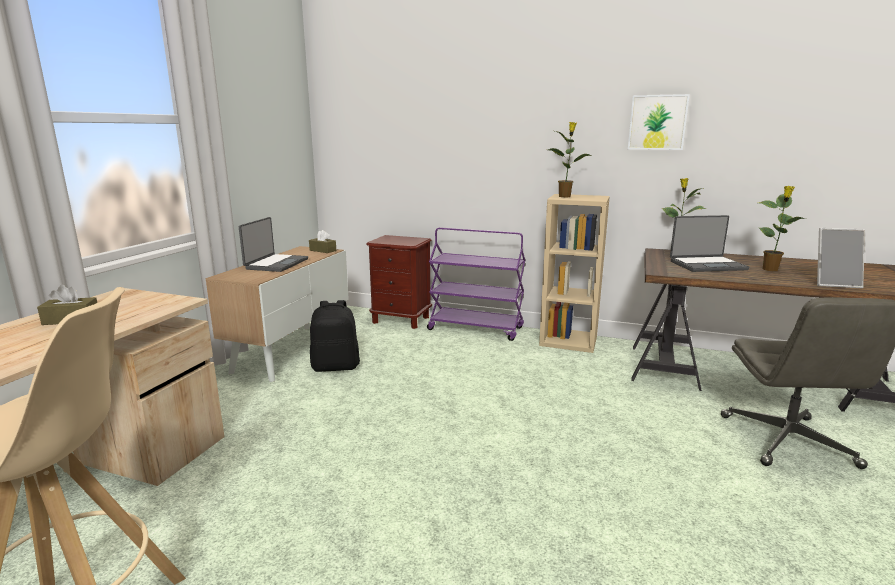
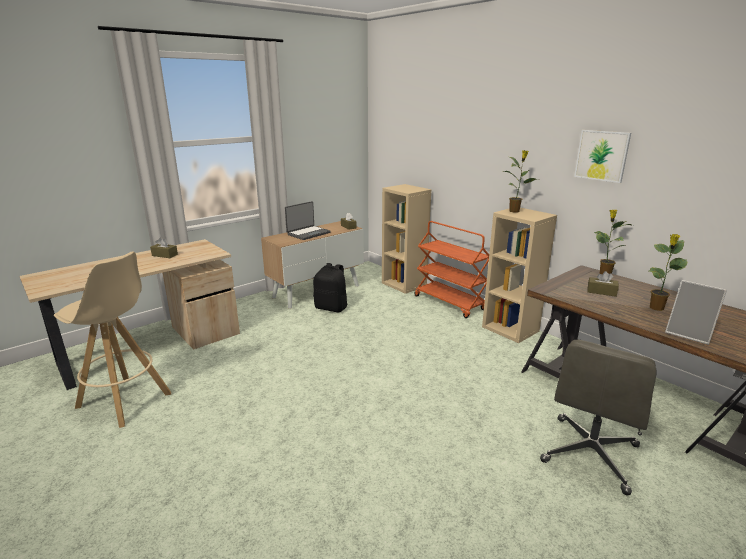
camera: 30 degrees right, 5 degrees up
brown nightstand [366,235,432,329] -> beige bookcase [382,184,431,294]
purple cart [427,228,525,341] -> orange cart [414,221,489,318]
laptop [670,215,749,272] -> brown tissue box [587,271,619,297]

